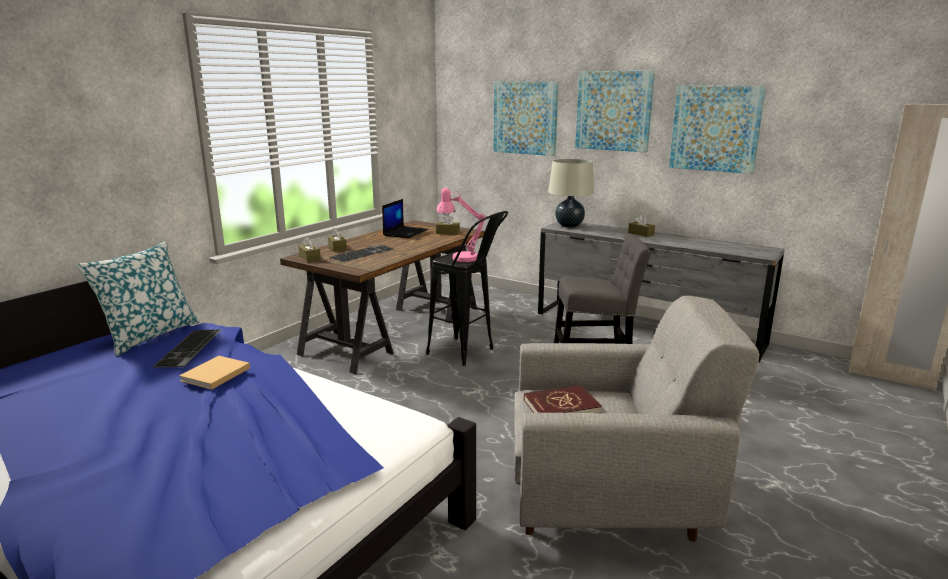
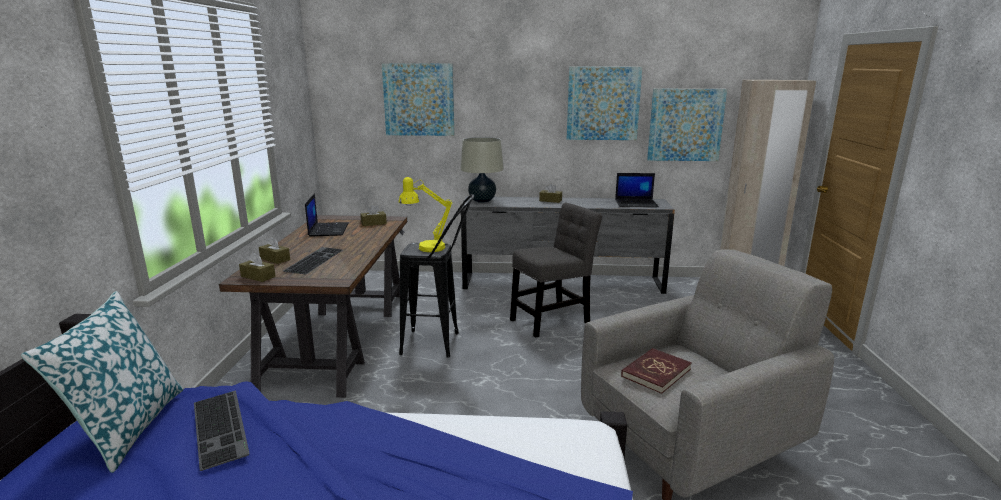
camera: 30 degrees left, 0 degrees up
beige book [179,356,250,390] -> none
pink table lamp [436,188,486,262] -> yellow table lamp [399,177,452,252]
picture [575,71,655,152] -> picture moved to [647,89,727,161]
none -> laptop [615,173,659,207]

